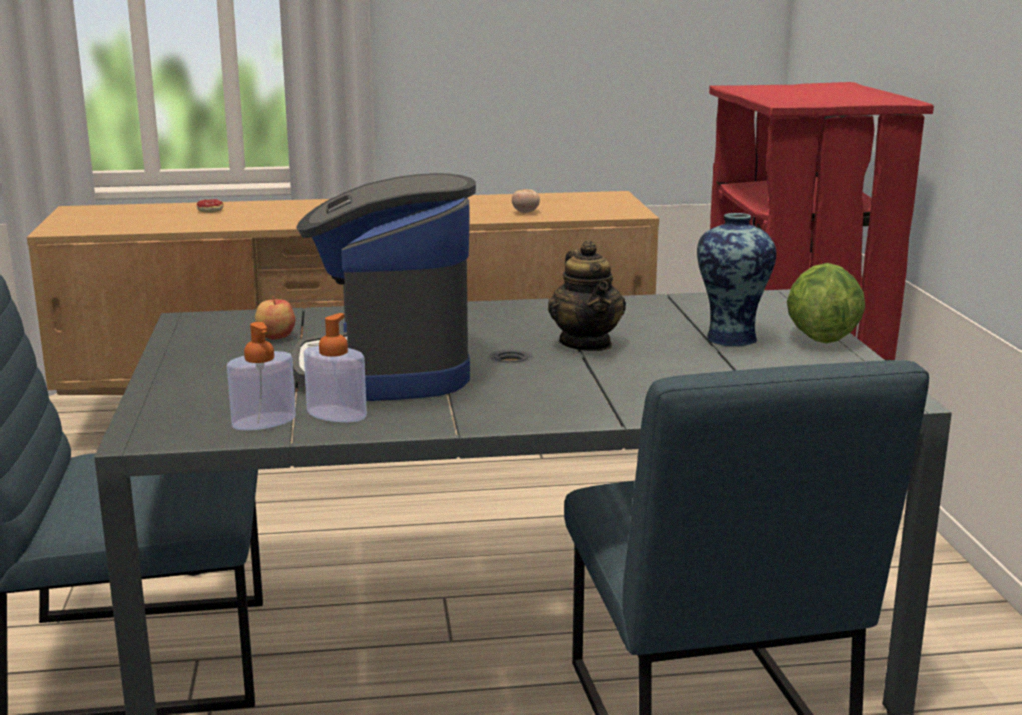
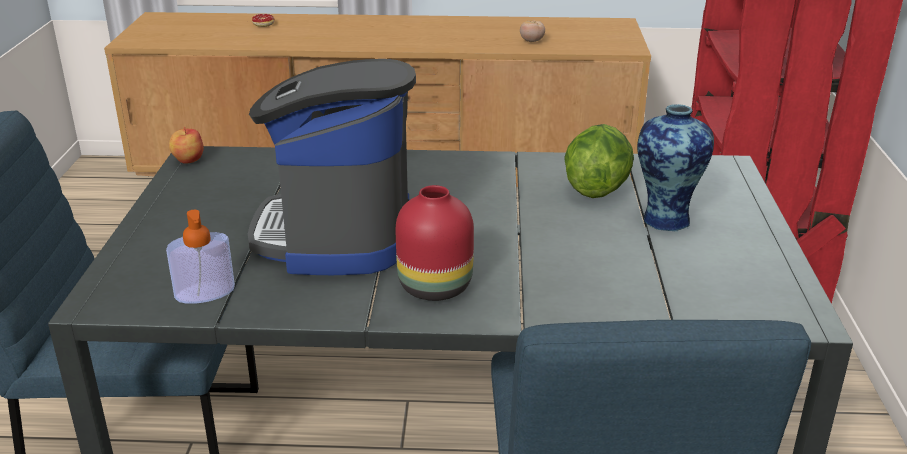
camera: 10 degrees right, 10 degrees up
apple [255,296,295,340] -> apple moved to [169,127,204,164]
soap dispenser [304,313,367,422] -> none
teapot [548,240,626,351] -> none
lettuce [787,263,865,344] -> lettuce moved to [564,124,634,198]
none -> red vase [396,185,474,301]

